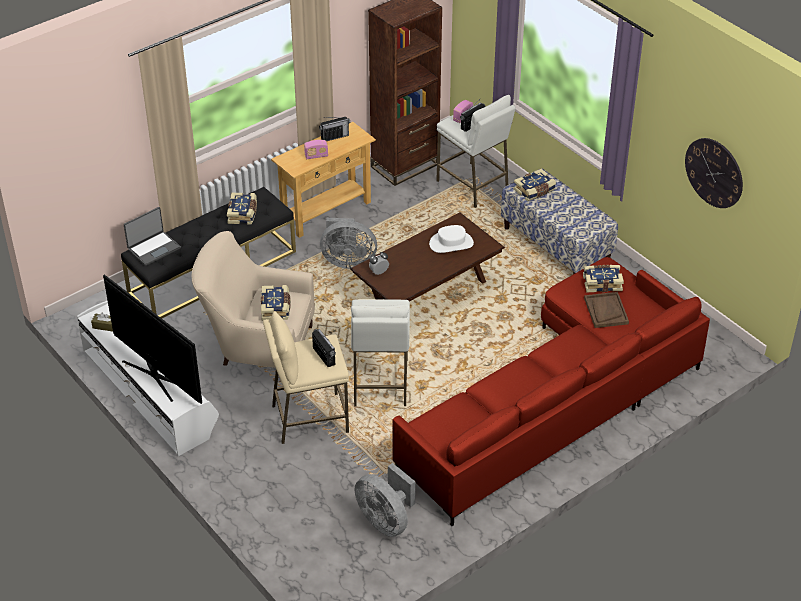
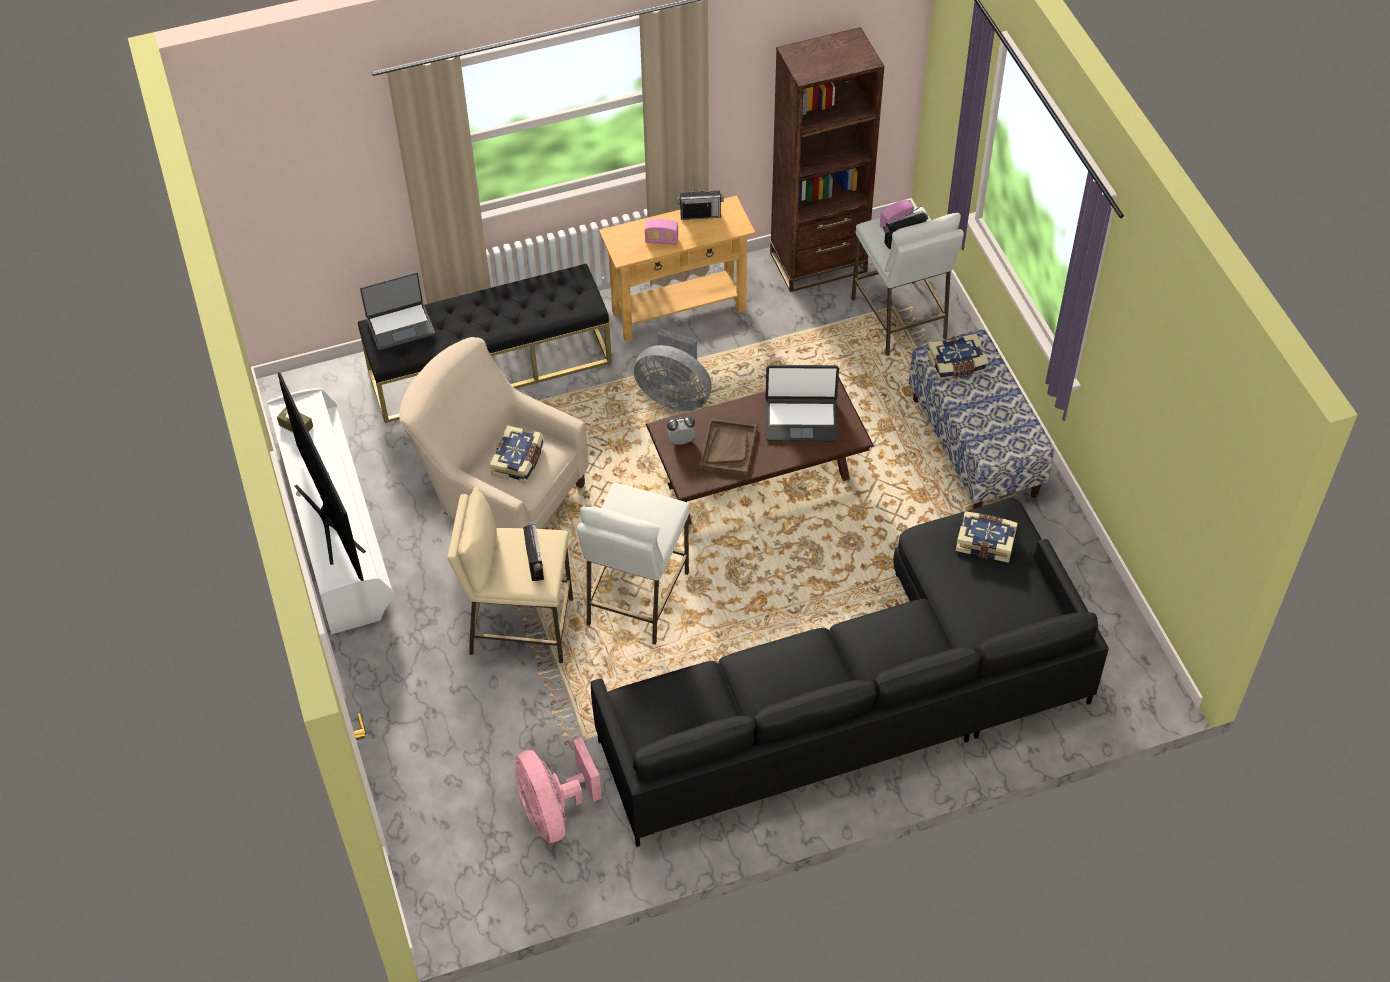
camera: 20 degrees right, 10 degrees up
book [227,192,257,225] -> none
grey fan [355,463,415,537] -> pink fan [515,737,602,843]
red sofa [392,257,710,526] -> black sofa [591,499,1109,847]
white hat [429,225,474,253] -> laptop [765,365,839,442]
brown tray [584,292,629,328] -> brown tray moved to [699,418,757,476]
wall clock [685,138,743,208] -> none

